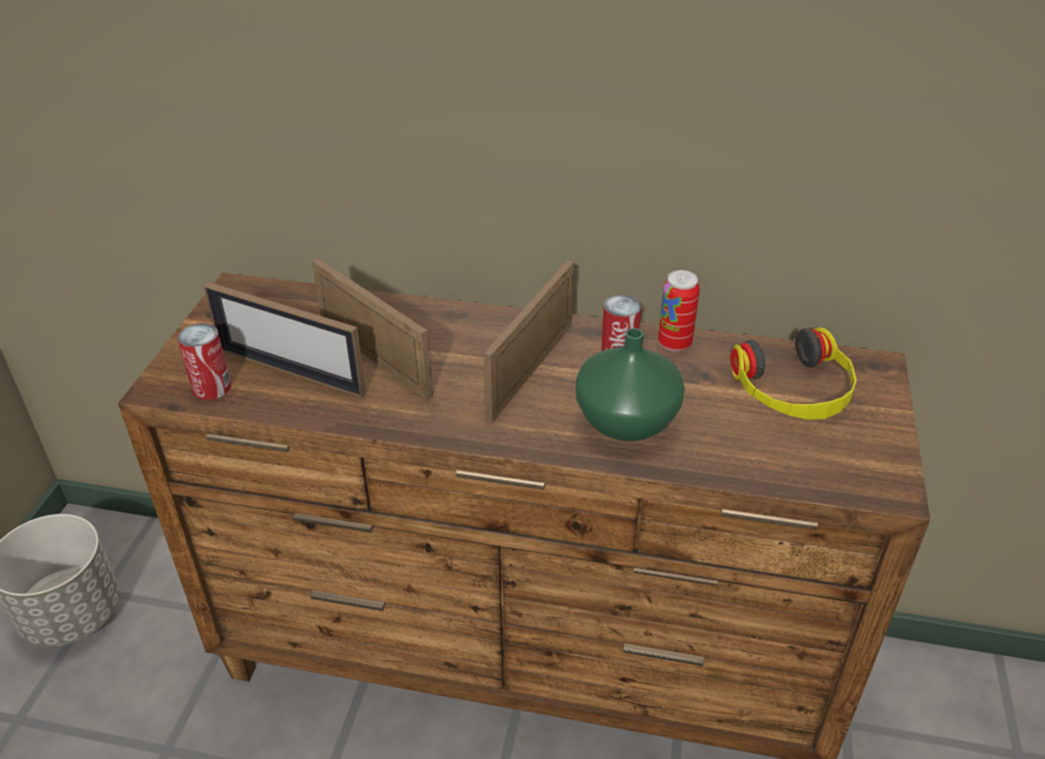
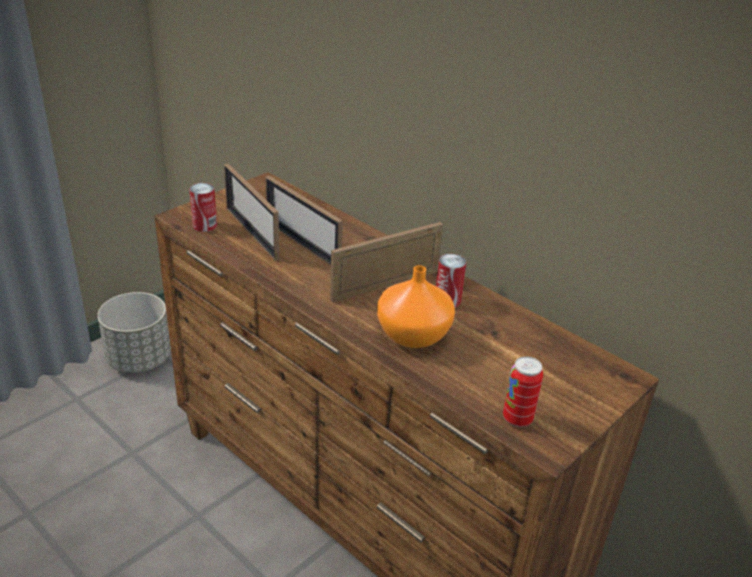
camera: 30 degrees right, 5 degrees down
picture frame [312,258,433,400] -> picture frame turned 150 degrees clockwise [265,176,343,266]
green vase [576,328,685,441] -> orange vase [377,265,455,348]
can [658,270,700,352] -> can moved to [503,356,543,427]
headphones [730,327,857,420] -> none

